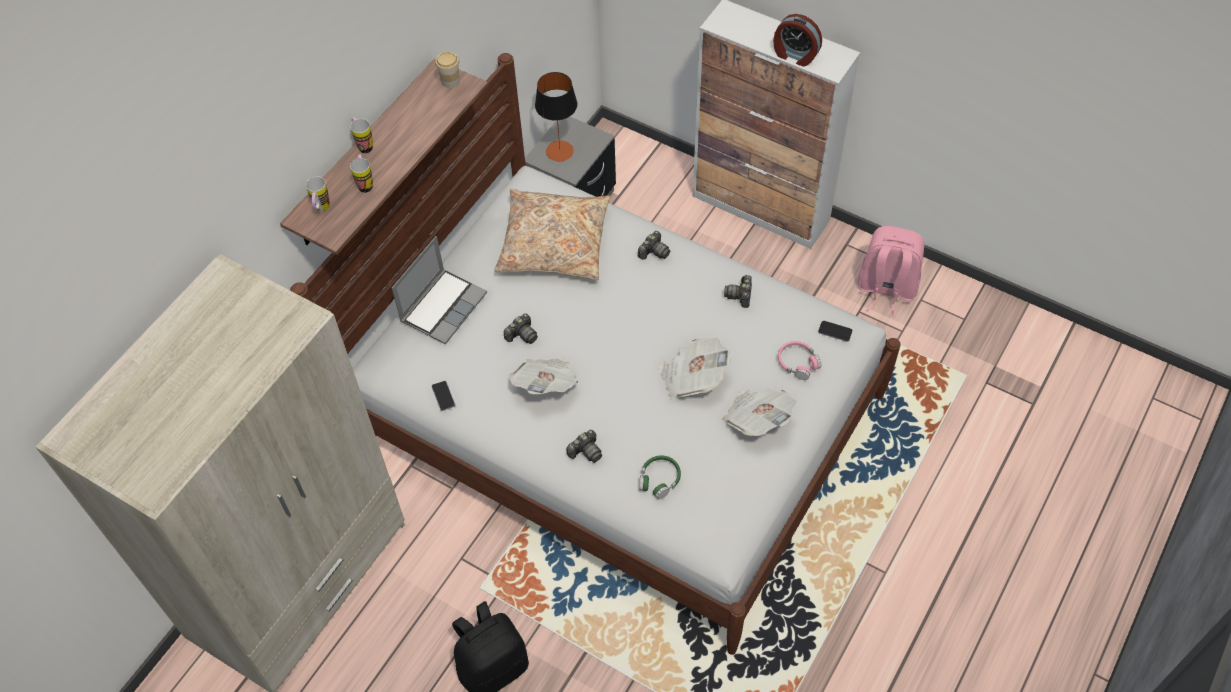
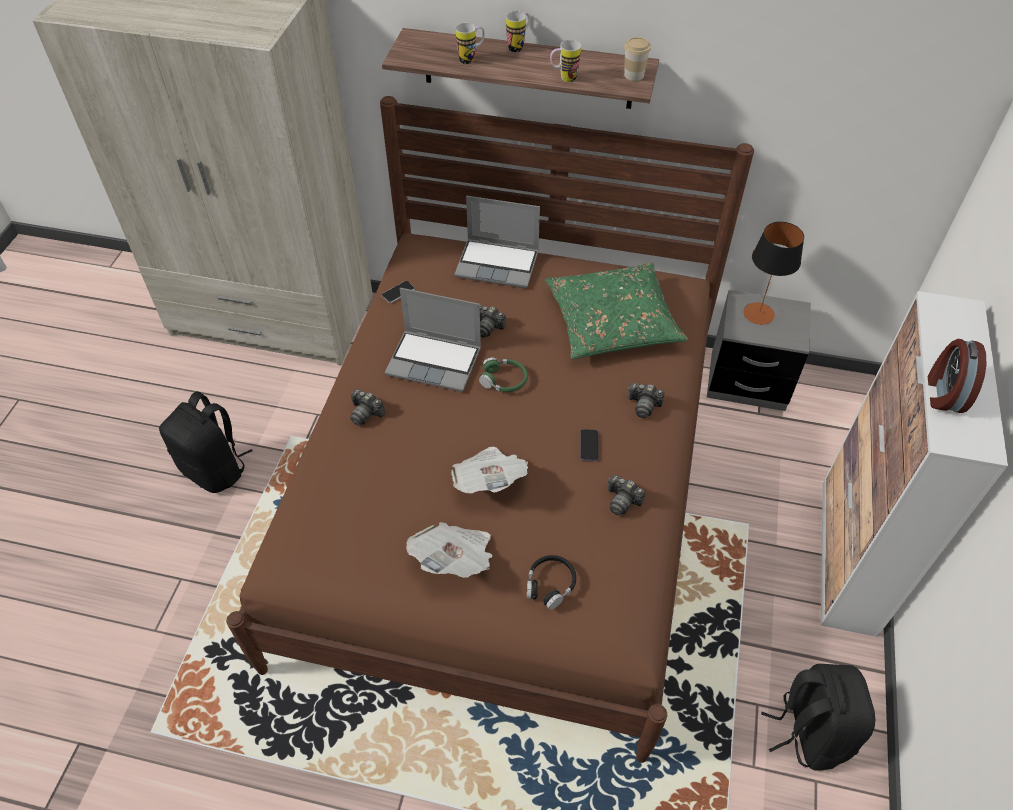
camera: 70 degrees right, 5 degrees down
white bed [290,53,901,655] -> brown bed [226,96,754,763]
mug [306,177,330,211] -> mug moved to [550,40,581,82]
beige pillow [494,189,610,280] -> green pillow [546,262,688,359]
newspaper [509,358,578,394] -> laptop [385,288,481,392]
green headphones [640,456,681,500] -> green headphones moved to [479,357,528,392]
camera [724,275,752,308] -> camera turned 135 degrees counterclockwise [608,475,645,516]
pink headphones [778,341,822,380] -> black headphones [527,555,576,610]
phone [818,321,853,341] -> phone moved to [580,429,599,461]
pink backpack [857,226,925,317] -> black backpack [761,664,875,771]

